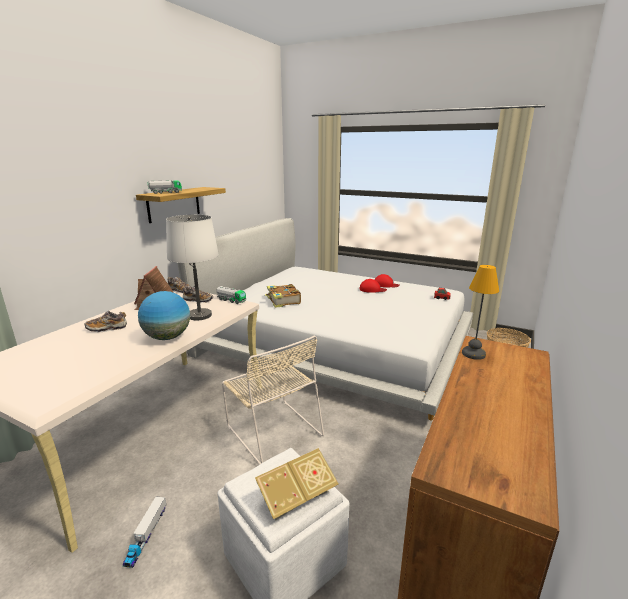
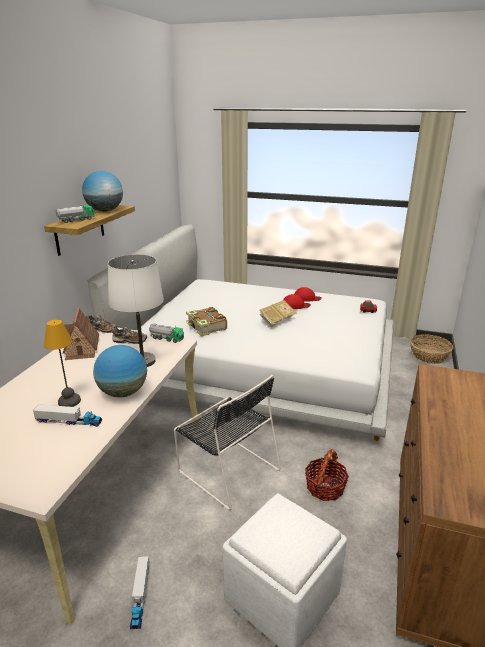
camera: 10 degrees left, 5 degrees up
shoe [84,311,127,332] -> none
beige chair [222,336,324,465] -> black chair [174,375,281,510]
book [255,448,338,521] -> book moved to [260,300,296,328]
table lamp [462,265,499,360] -> table lamp moved to [44,319,81,407]
none -> toy truck [33,405,102,427]
none -> globe [82,171,123,212]
none -> basket [305,449,349,501]

